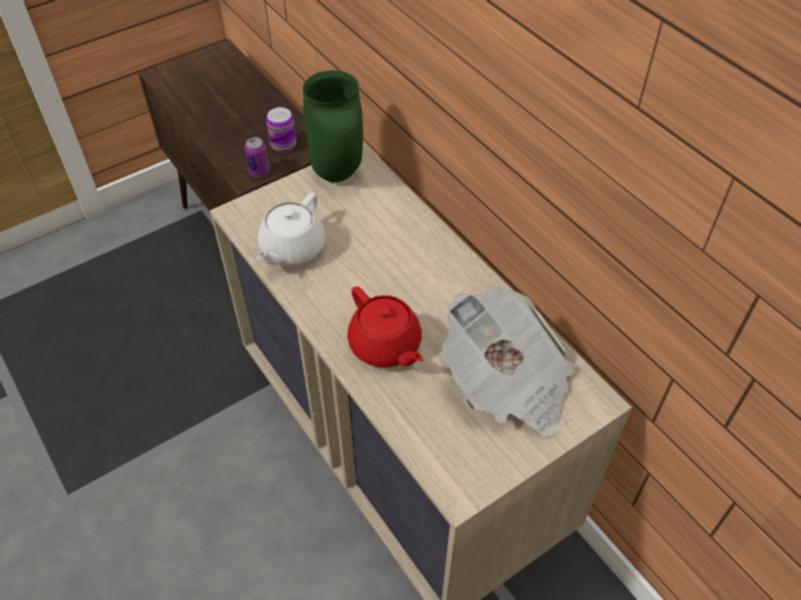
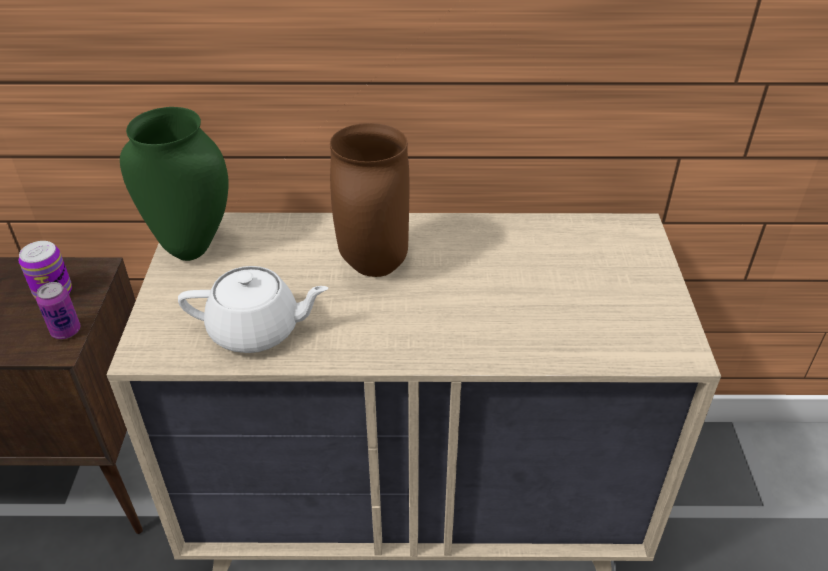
camera: 55 degrees left, 10 degrees down
white teapot [257,193,326,266] -> white teapot turned 60 degrees counterclockwise [178,266,328,353]
red teapot [347,286,423,367] -> none
newspaper [441,288,575,437] -> none
none -> brown vase [330,123,409,277]

